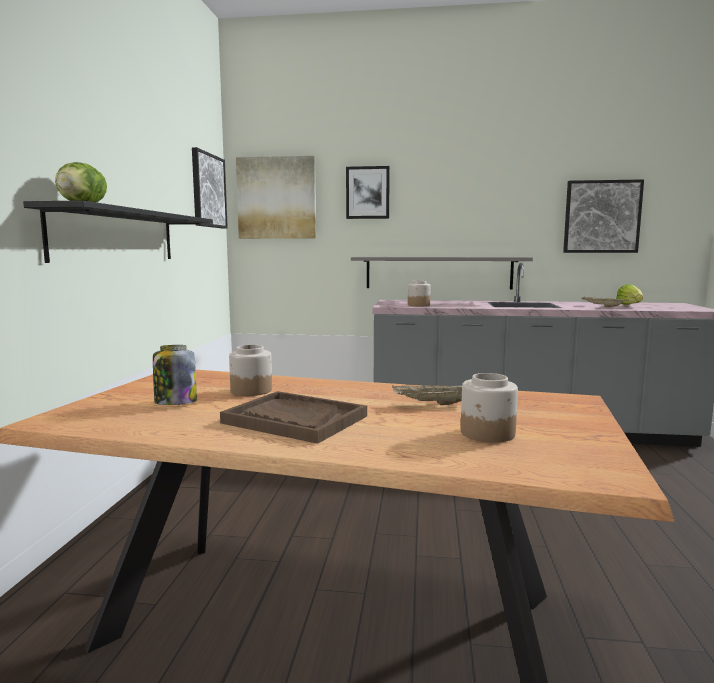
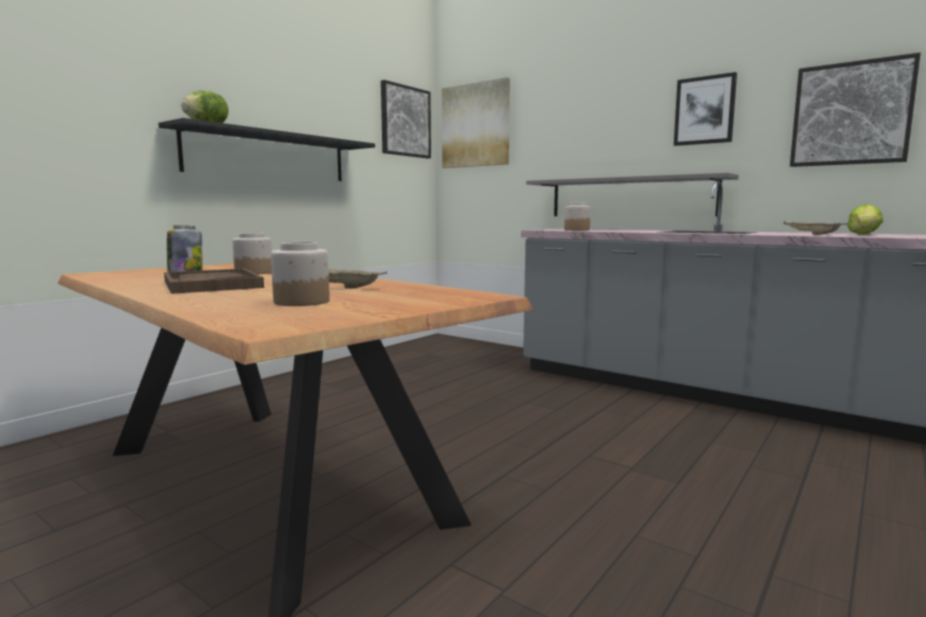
camera: 30 degrees right, 0 degrees up
picture [346,166,390,219] -> picture moved to [674,72,737,146]

